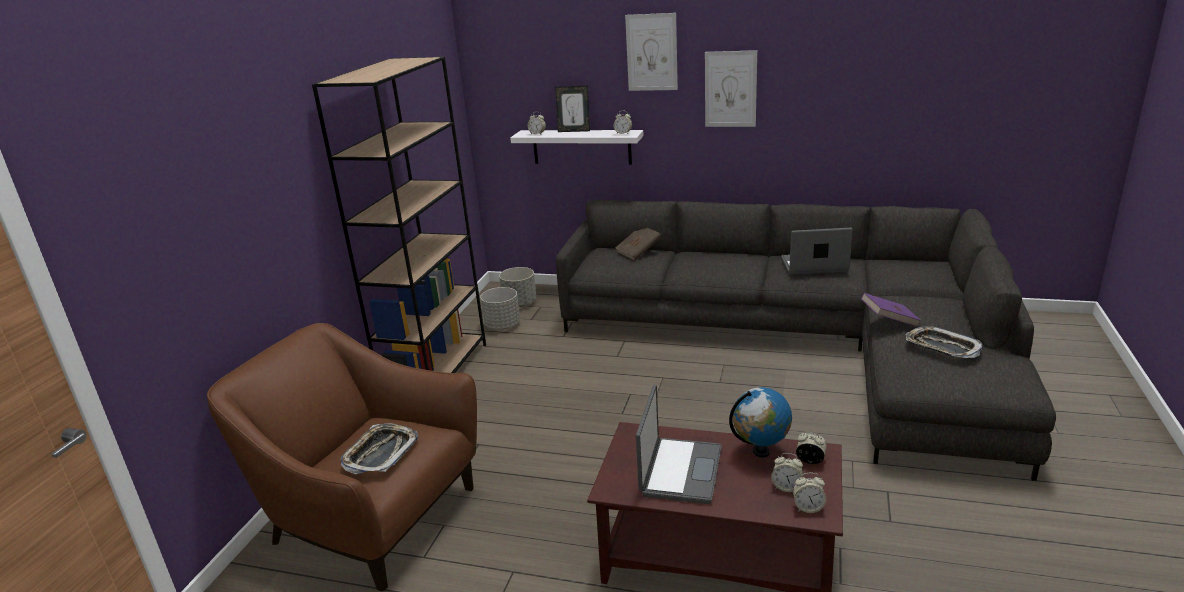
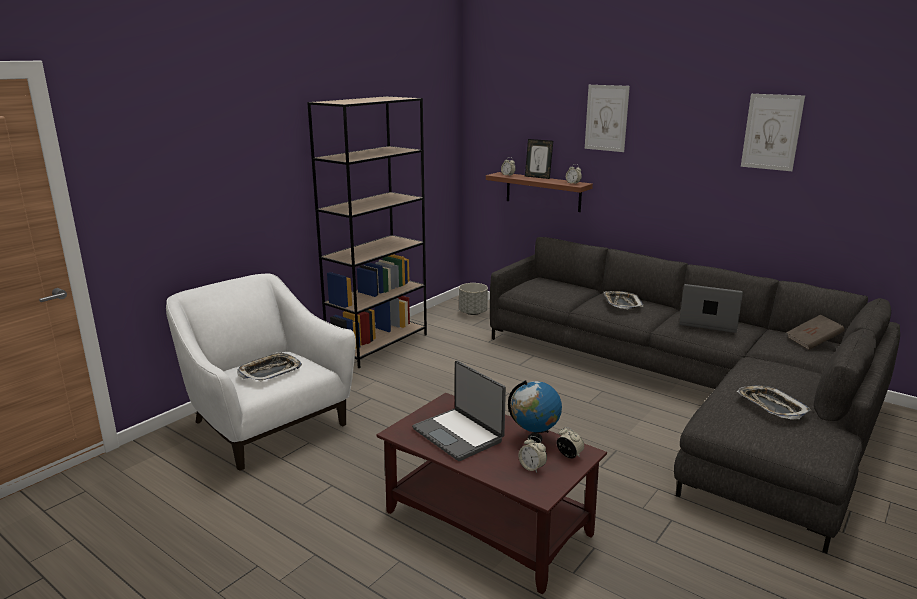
camera: 20 degrees right, 5 degrees down
brown armchair [207,323,477,591] -> white armchair [166,273,356,470]
grey planter [480,287,520,330] -> none
white shelf [510,130,644,165] -> brown shelf [486,172,593,212]
brown book [615,228,661,260] -> brown book moved to [786,315,845,350]
laptop [636,385,722,504] -> laptop turned 105 degrees clockwise [412,361,506,461]
picture [705,50,757,127] -> picture moved to [741,94,805,171]
alarm clock [793,473,826,513] -> none
purple book [861,293,921,327] -> none
none -> tray [604,291,643,309]

